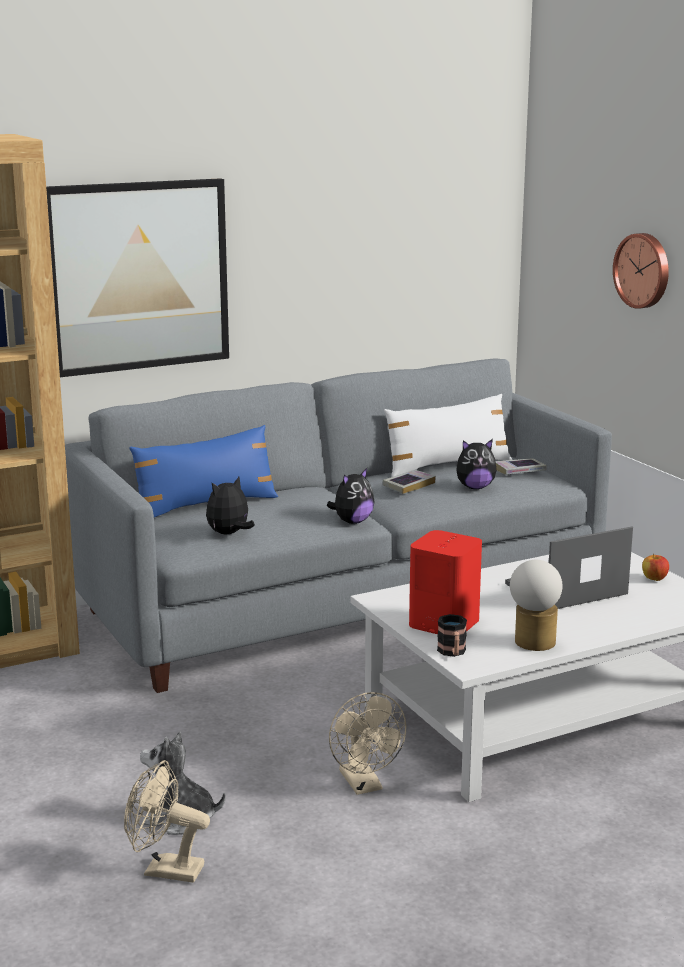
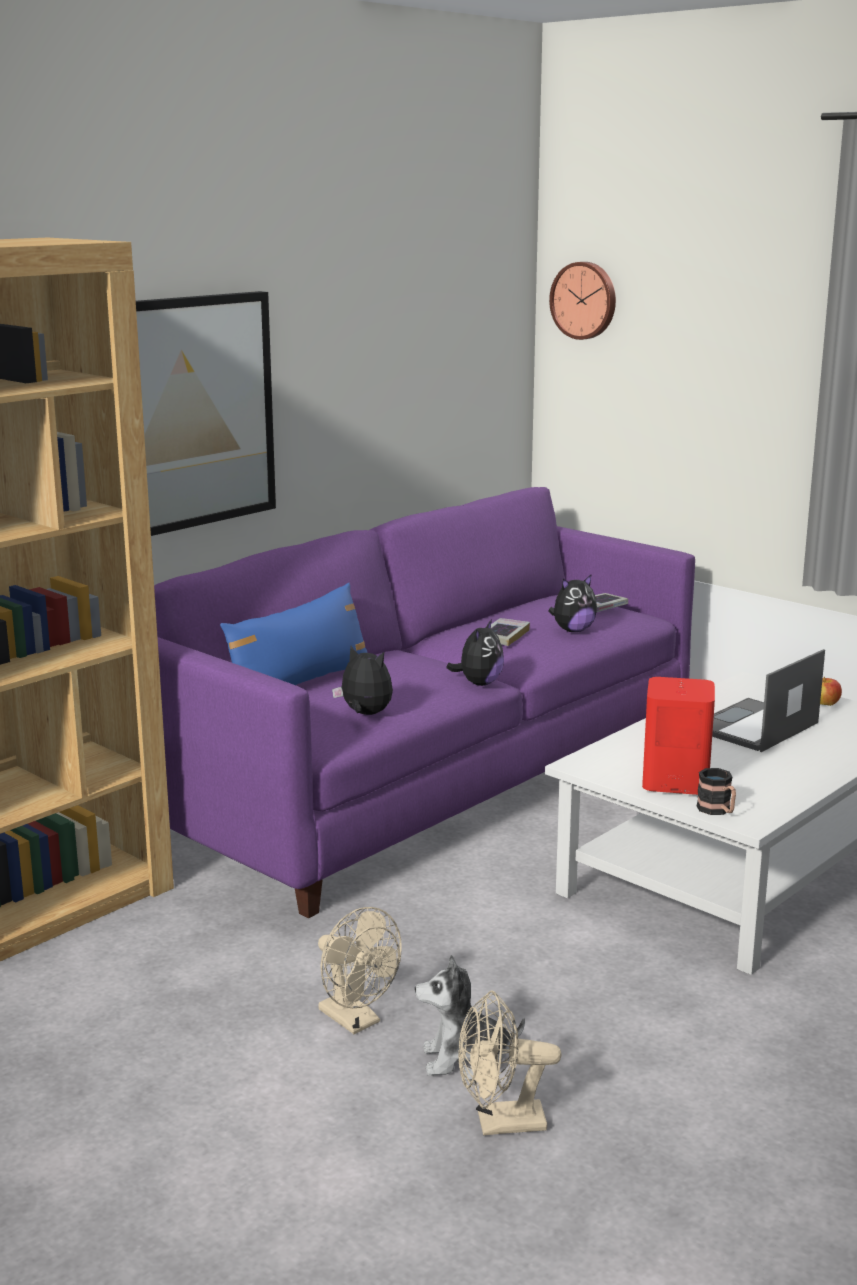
camera: 20 degrees left, 0 degrees up
grey sofa [65,358,612,693] -> purple sofa [154,487,695,918]
plush toy [206,477,255,534] -> plush toy turned 90 degrees clockwise [332,646,393,715]
beige fan [329,692,406,795] -> beige fan moved to [318,907,401,1034]
white pillow [384,394,512,477] -> none
table lamp [510,560,562,651] -> none
wall clock [613,233,669,309] -> wall clock moved to [549,262,616,340]

